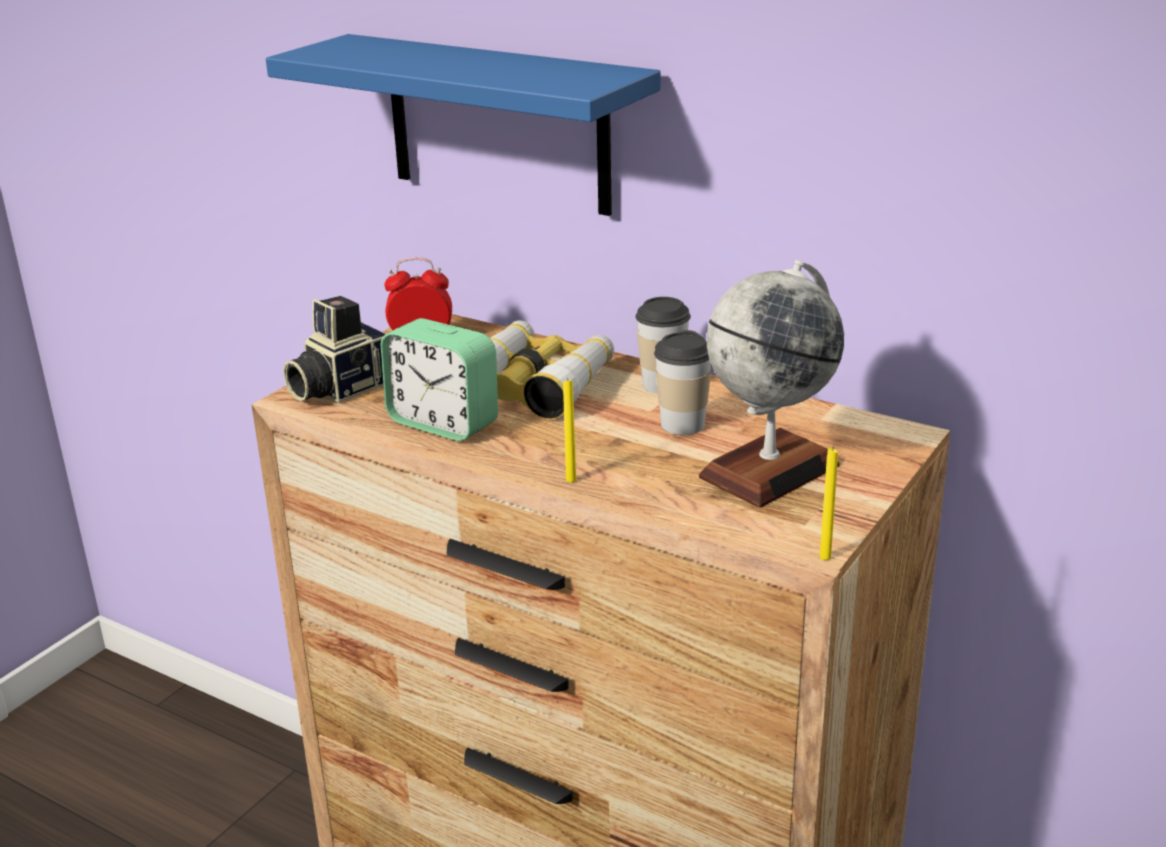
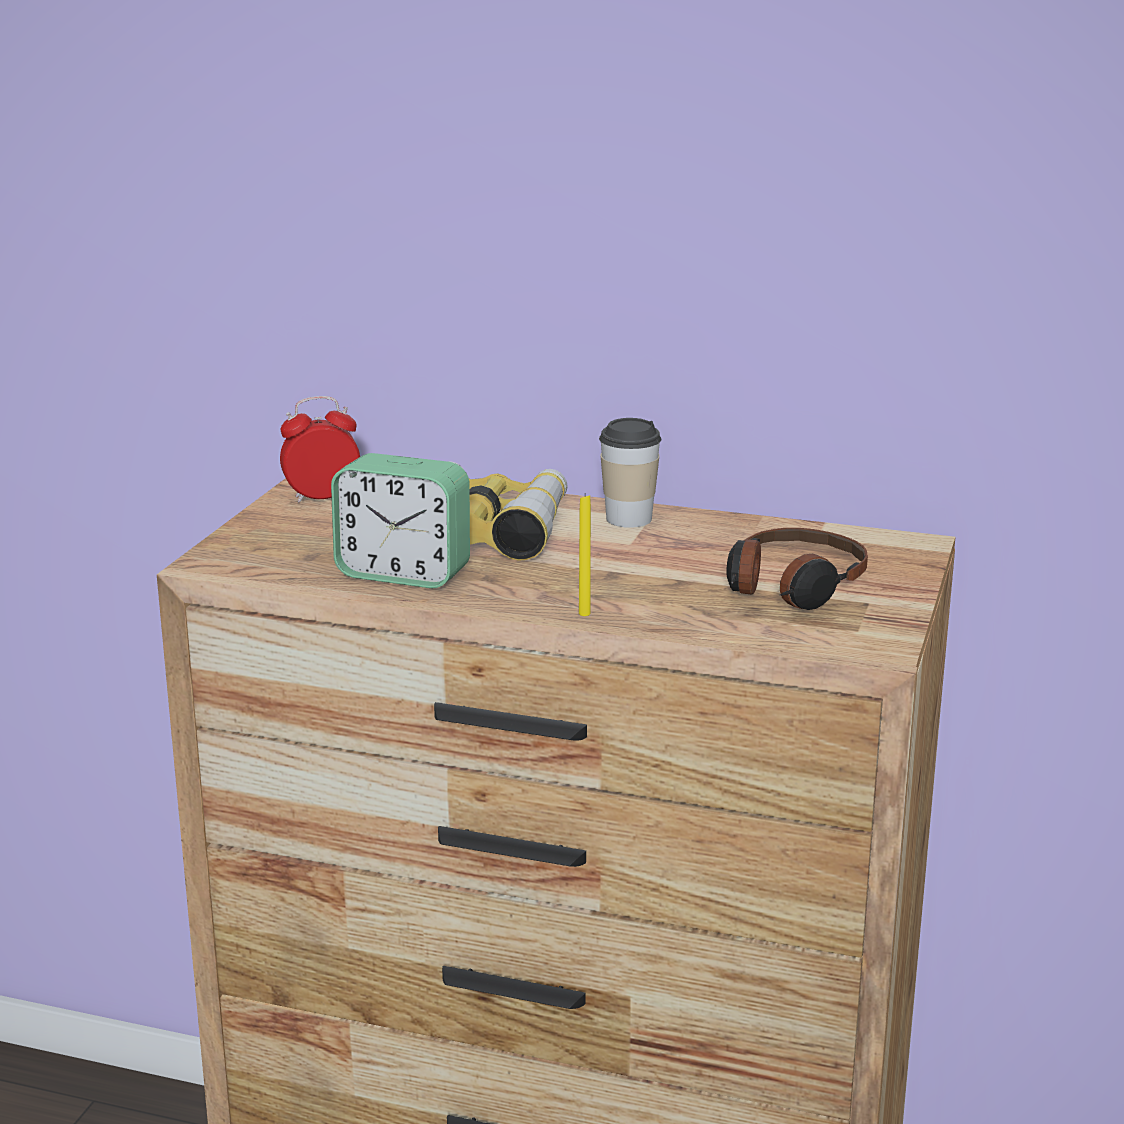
camera: 15 degrees left, 5 degrees down
blue shelf [266,34,661,216] -> none
camera [283,296,385,403] -> none
cup [654,330,711,435] -> none
globe [699,260,844,508] -> headphones [726,528,868,610]
yellow candle [820,447,838,560] -> none

